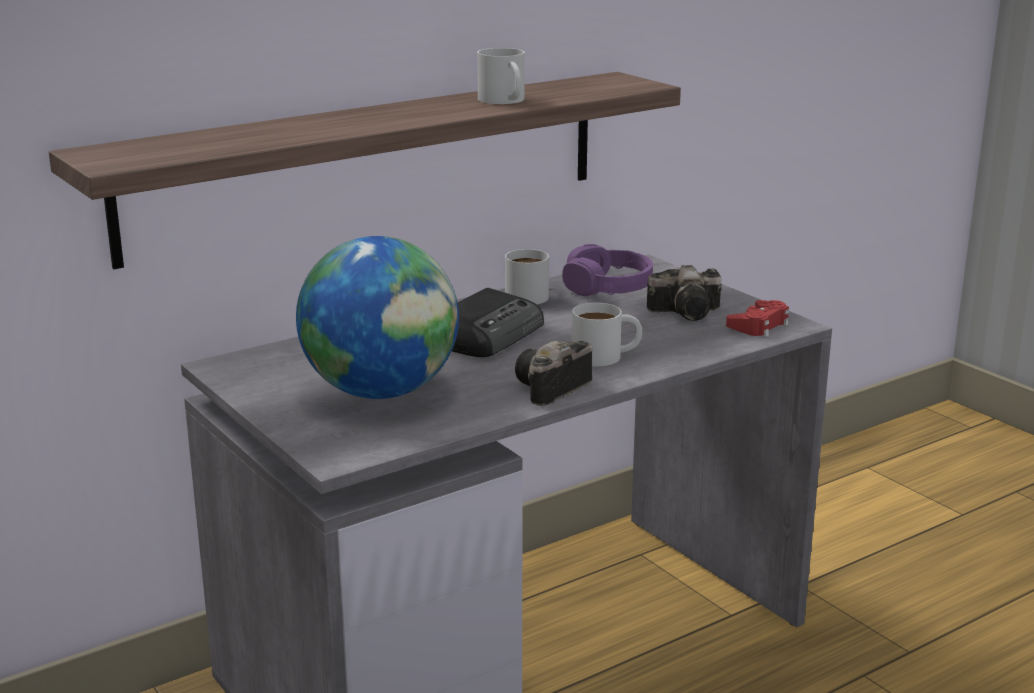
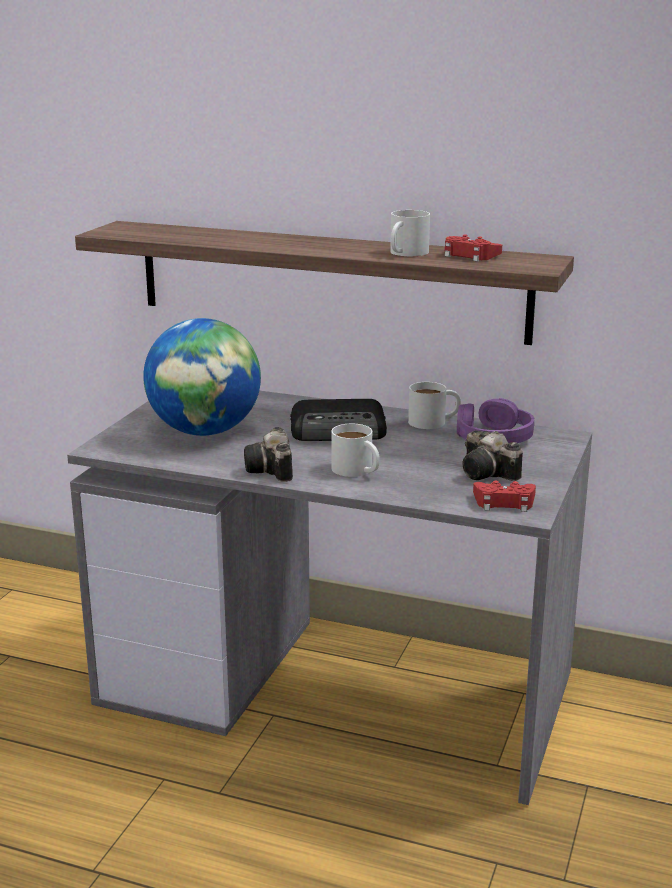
camera: 55 degrees right, 0 degrees up
camera [515,341,592,406] -> camera turned 105 degrees counterclockwise [244,427,293,482]
none -> red game controller [445,234,502,262]

